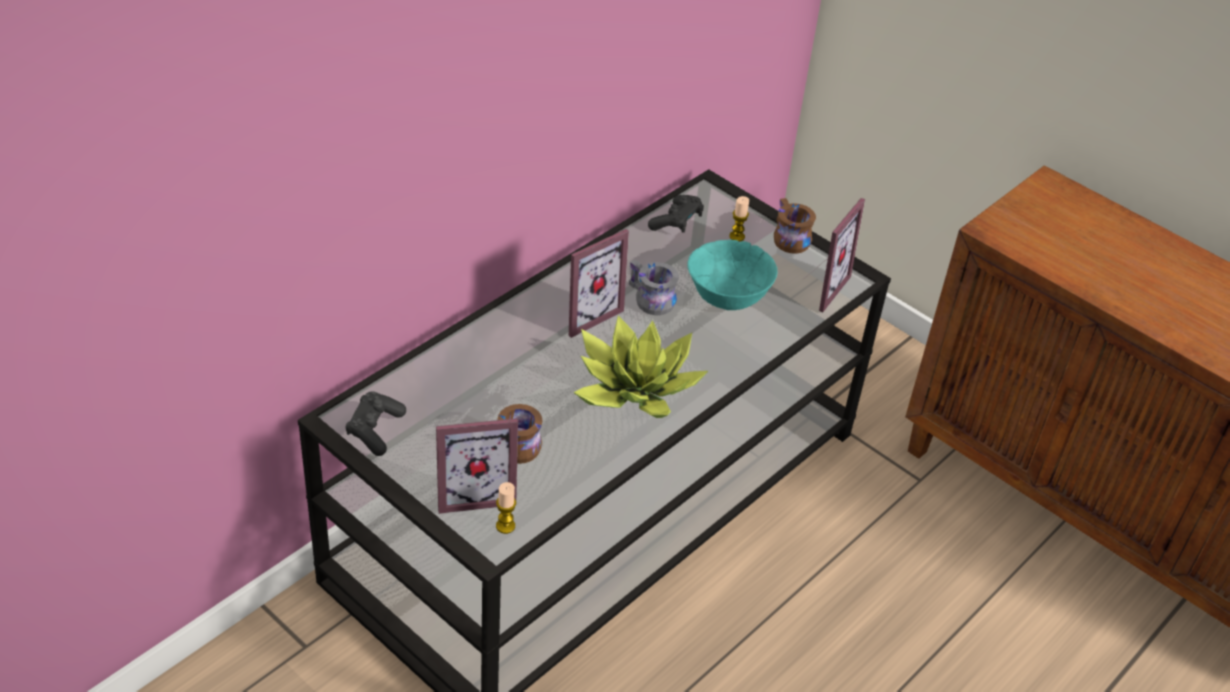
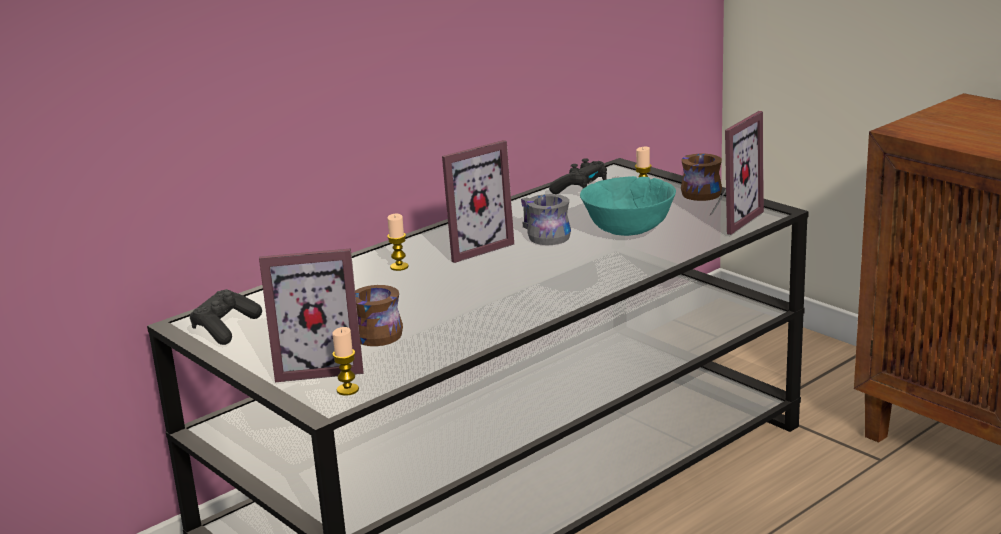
camera: 10 degrees right, 20 degrees down
potted plant [573,316,708,418] -> none
none -> candle [387,214,409,271]

